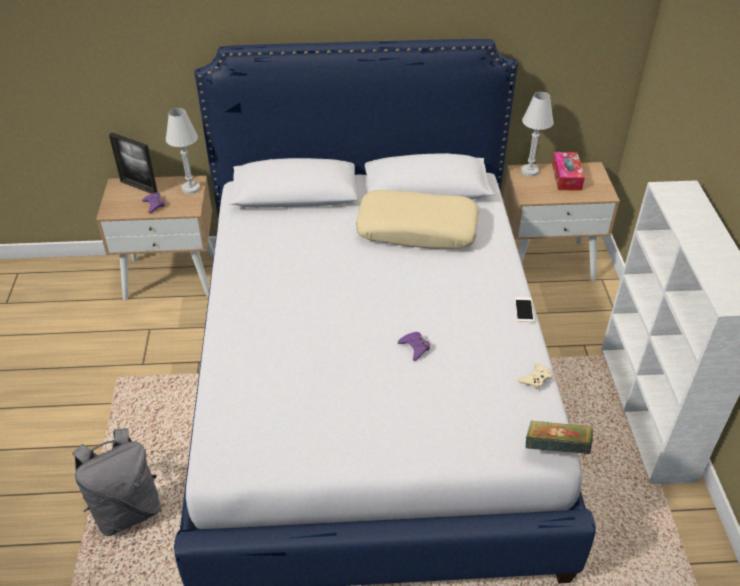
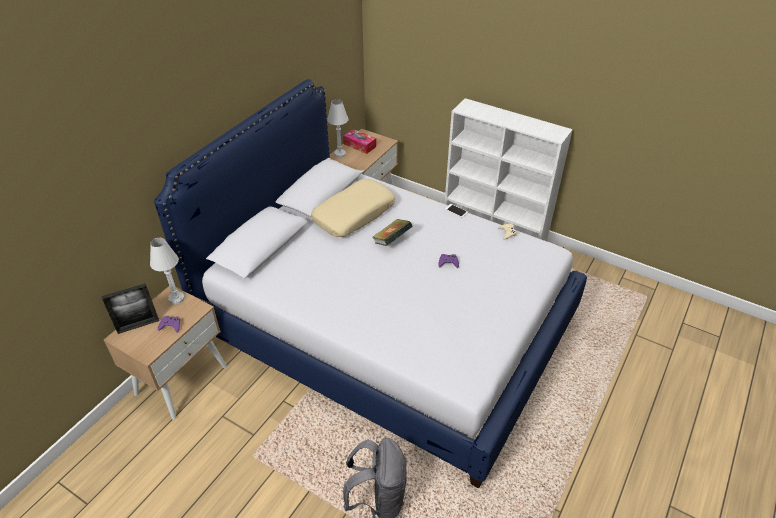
camera: 55 degrees left, 0 degrees up
book [526,421,593,454] -> book moved to [372,219,413,246]

